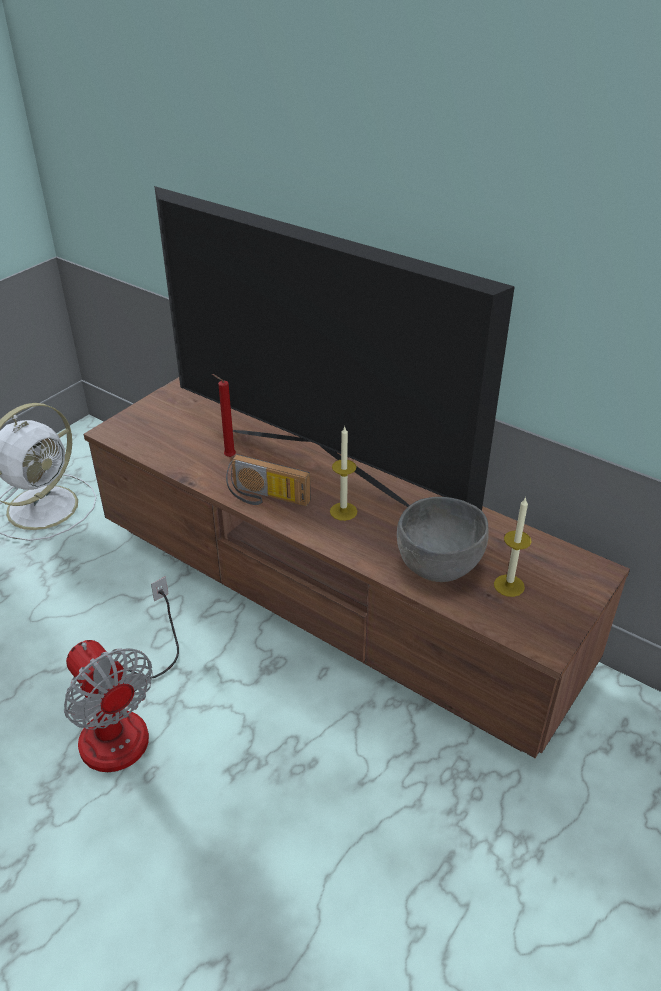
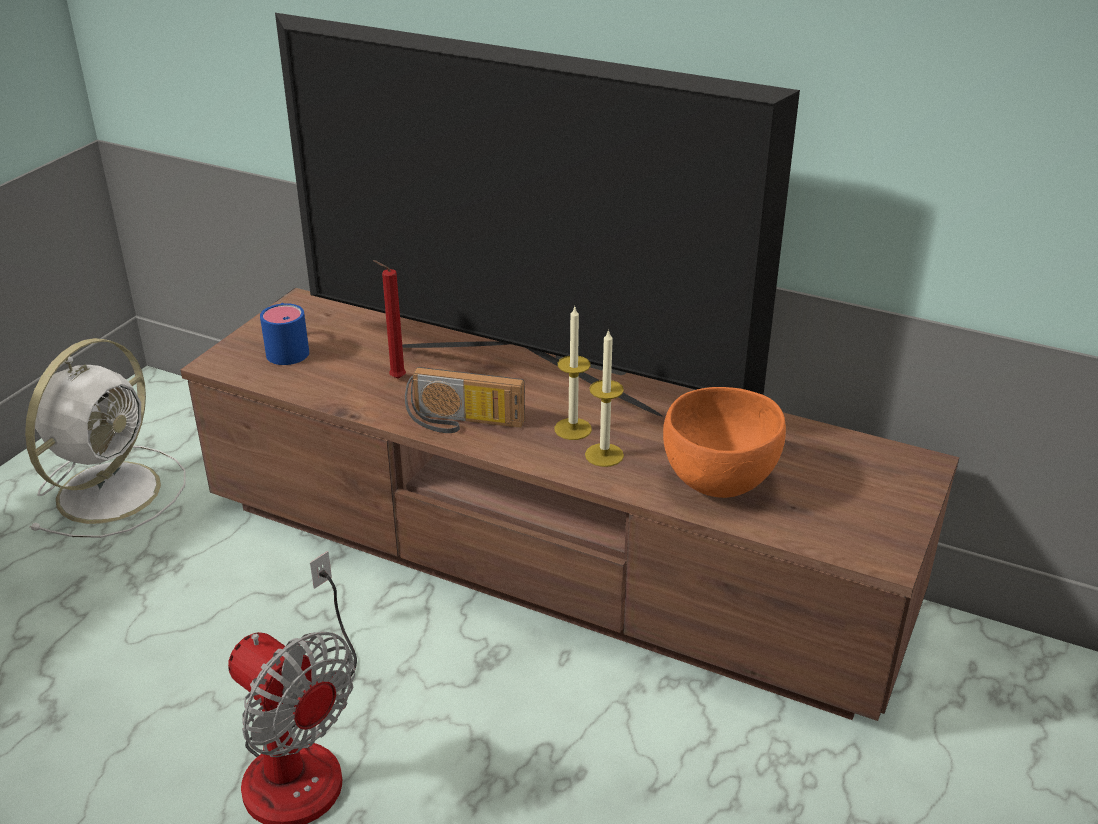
camera: 10 degrees left, 5 degrees down
grey bowl [397,497,489,582] -> orange bowl [663,387,786,498]
candle [494,497,532,597] -> candle moved to [585,329,624,467]
none -> blue mug [260,303,309,365]

